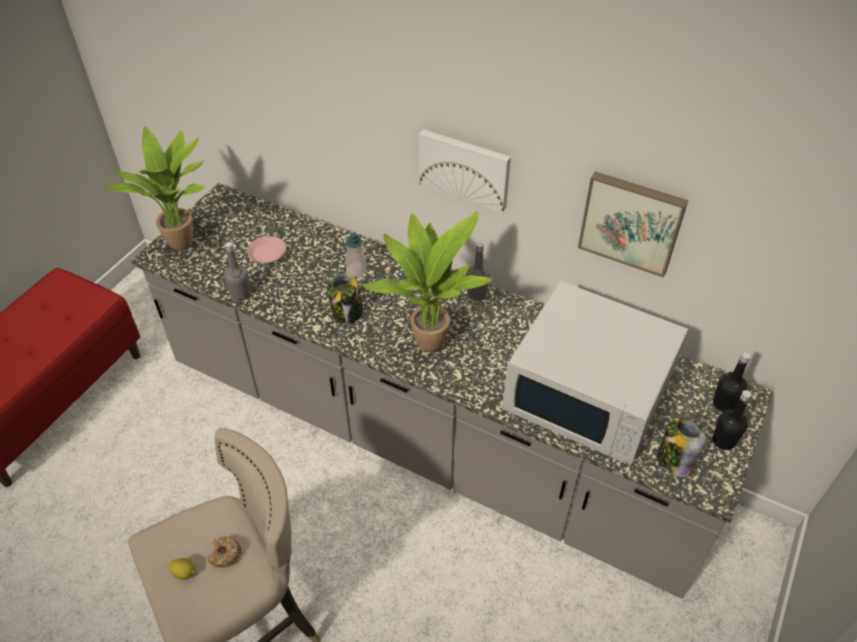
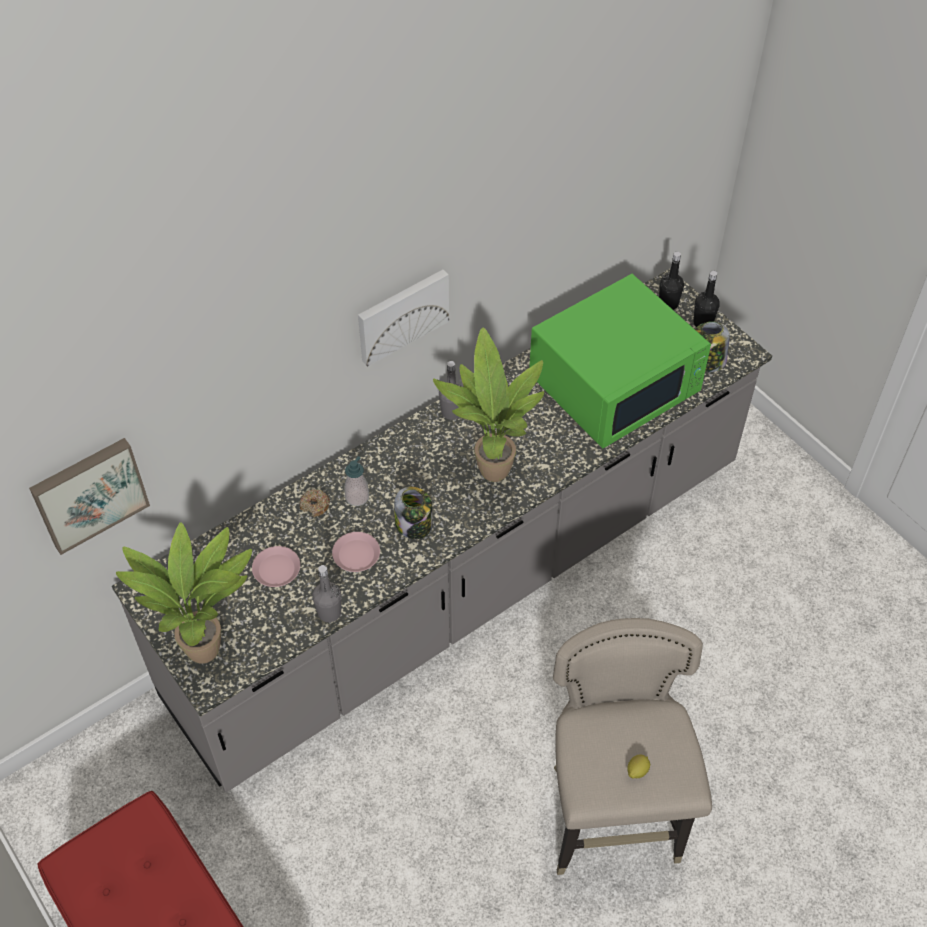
camera: 65 degrees left, 5 degrees up
donut [207,536,241,568] -> donut moved to [300,489,330,517]
white microwave [502,281,688,465] -> green microwave [529,274,711,449]
picture [578,171,688,277] -> picture moved to [29,438,150,555]
none -> pink plate [332,532,380,572]

